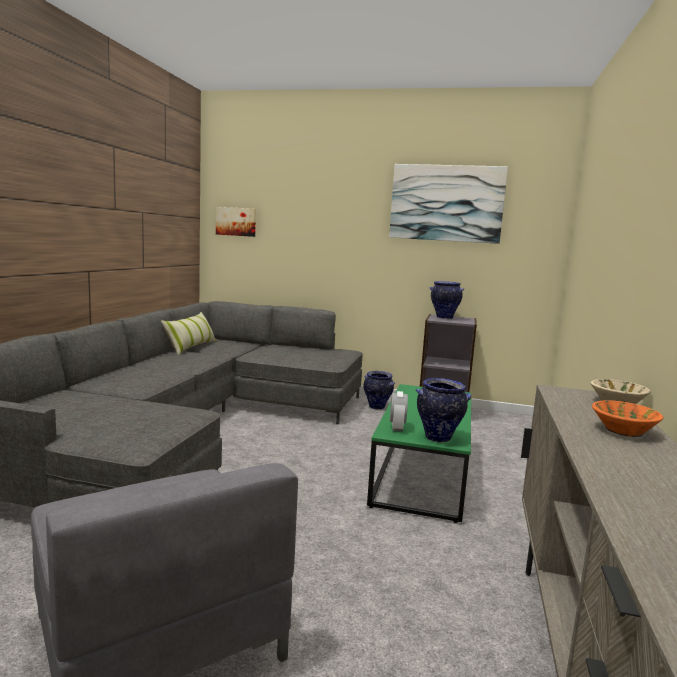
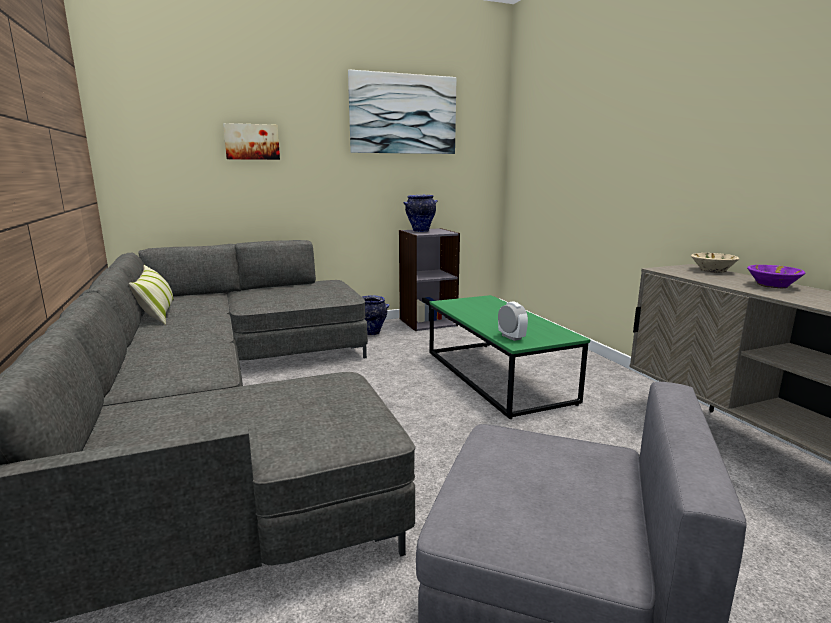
camera: 35 degrees left, 5 degrees up
picture [216,207,256,237] -> picture moved to [223,123,280,160]
vase [416,378,471,442] -> none
orange bowl [592,400,663,437] -> purple bowl [747,265,805,288]

